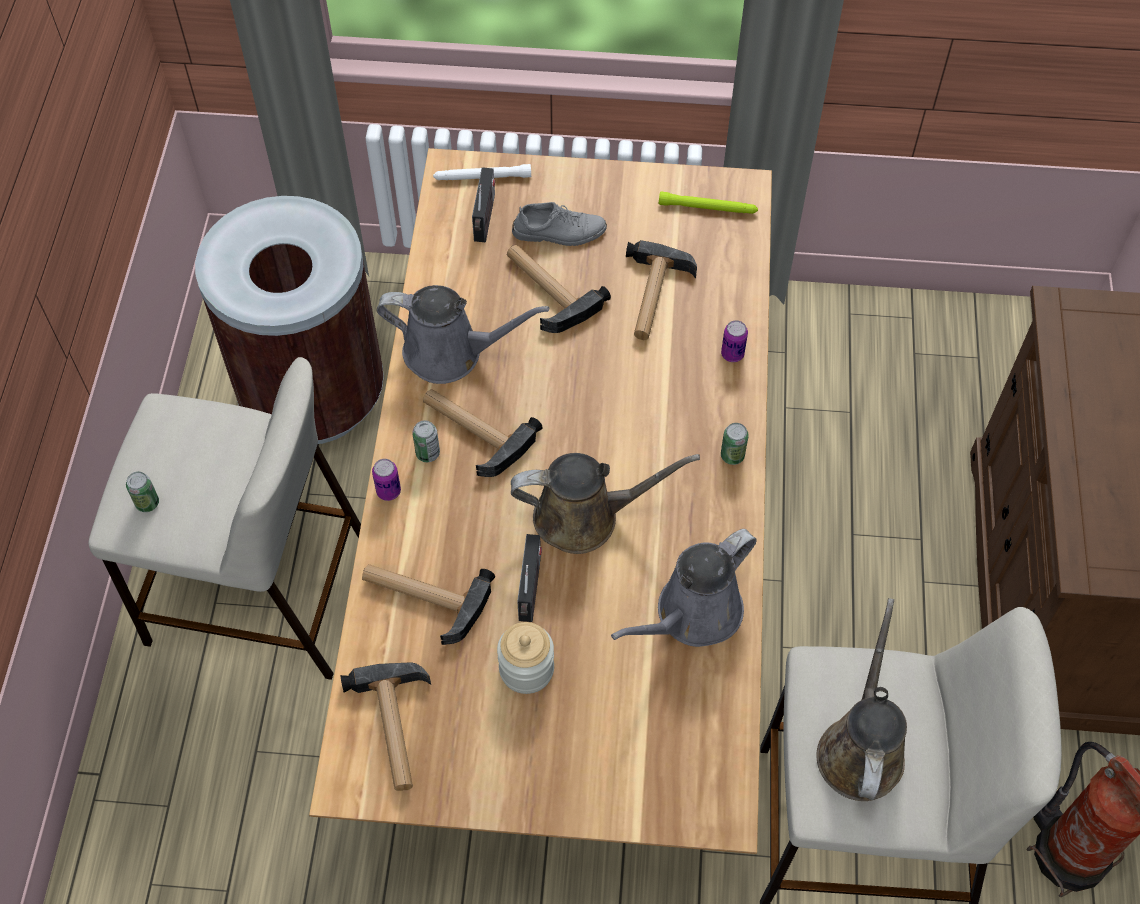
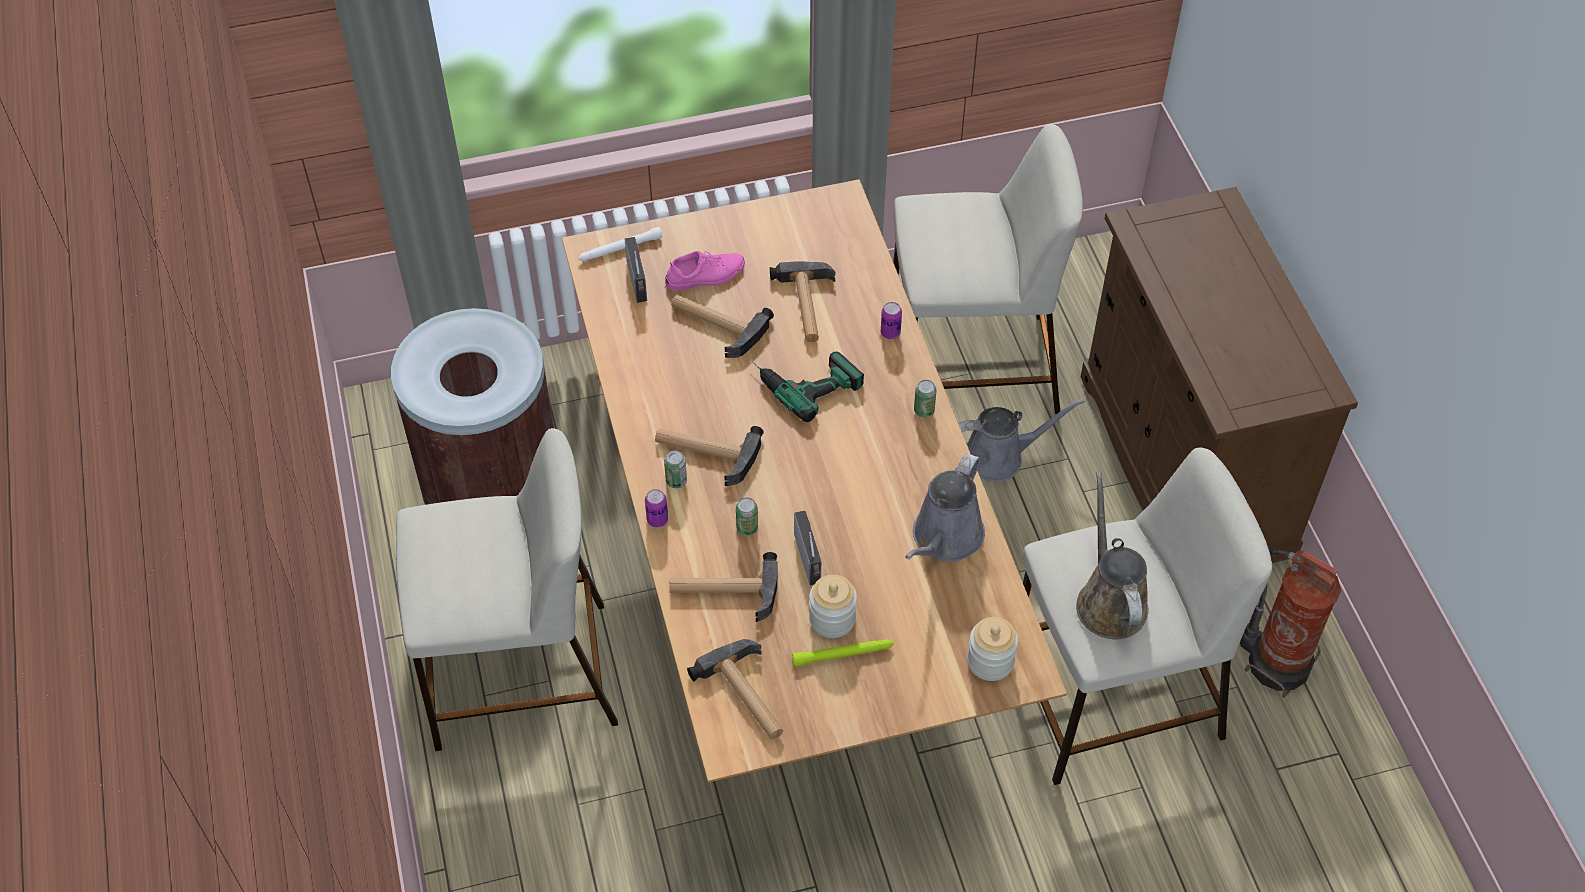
camera: 20 degrees left, 5 degrees down
can [126,471,159,512] -> can moved to [736,497,758,536]
grey watering can [377,285,549,384] -> grey watering can moved to [958,399,1085,482]
brown watering can [511,453,700,554] -> none
grey shoe [512,202,607,246] -> pink shoe [665,251,745,291]
green flashlight [659,192,758,214] -> green flashlight moved to [792,639,894,667]
none -> power drill [750,352,864,422]
none -> beige stool [893,124,1083,414]
none -> jar [967,617,1018,681]

